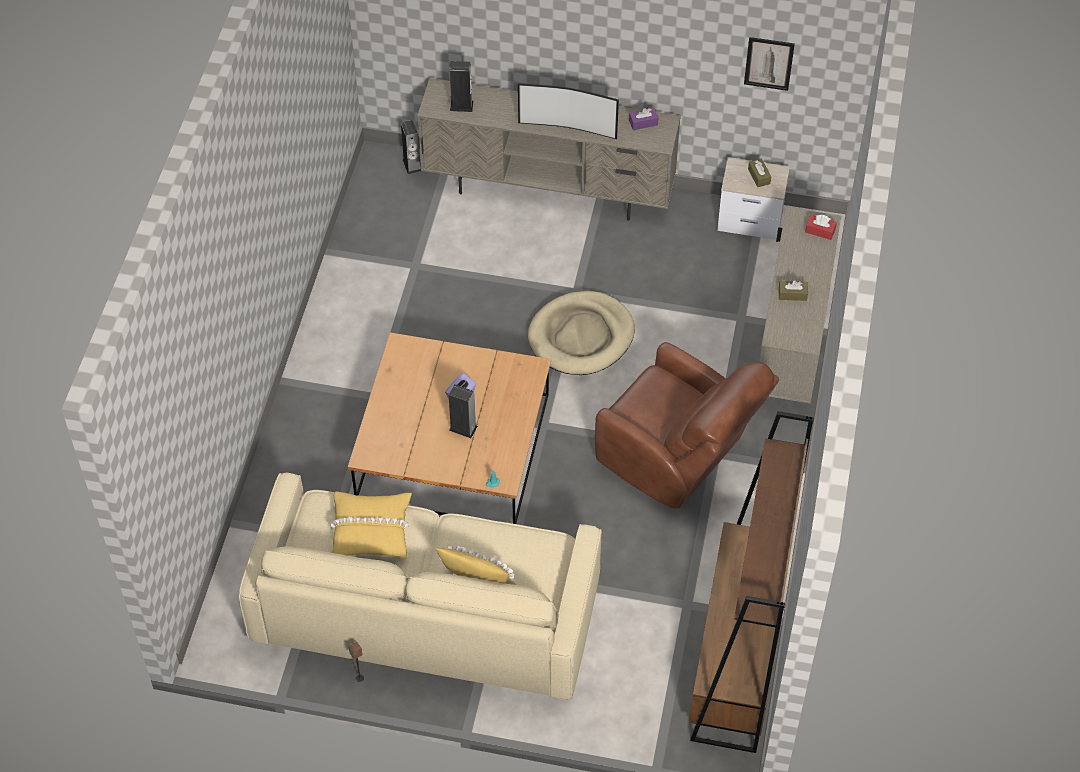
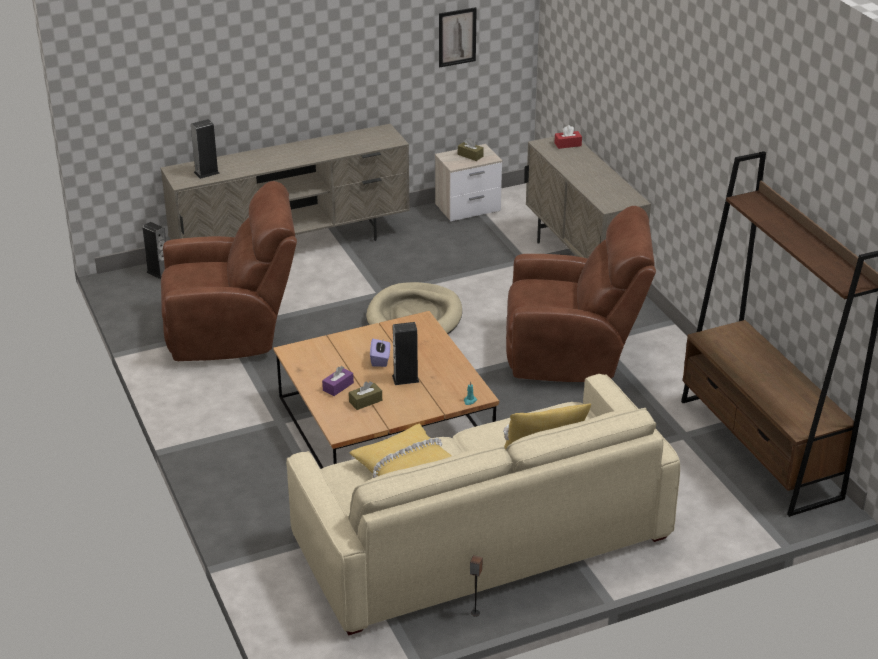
camera: 35 degrees left, 20 degrees down
television [518,83,619,139] -> none
purple tissue box [629,108,659,130] -> purple tissue box moved to [322,366,354,396]
brown tissue box [778,280,808,301] -> brown tissue box moved to [349,381,382,410]
none -> brown armchair [161,181,297,361]

